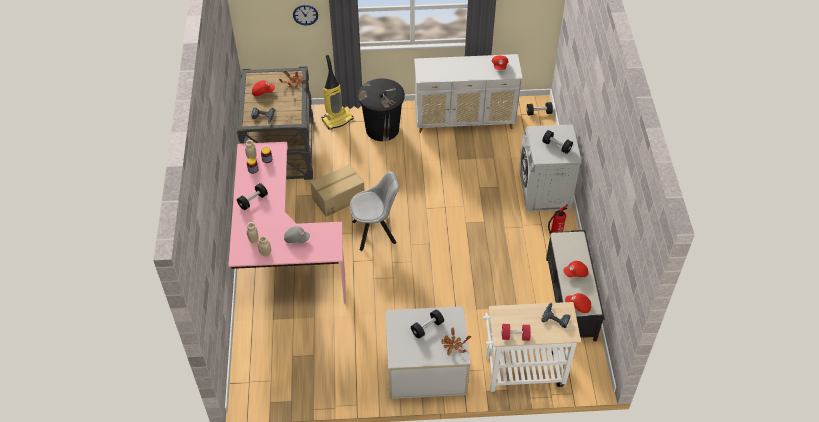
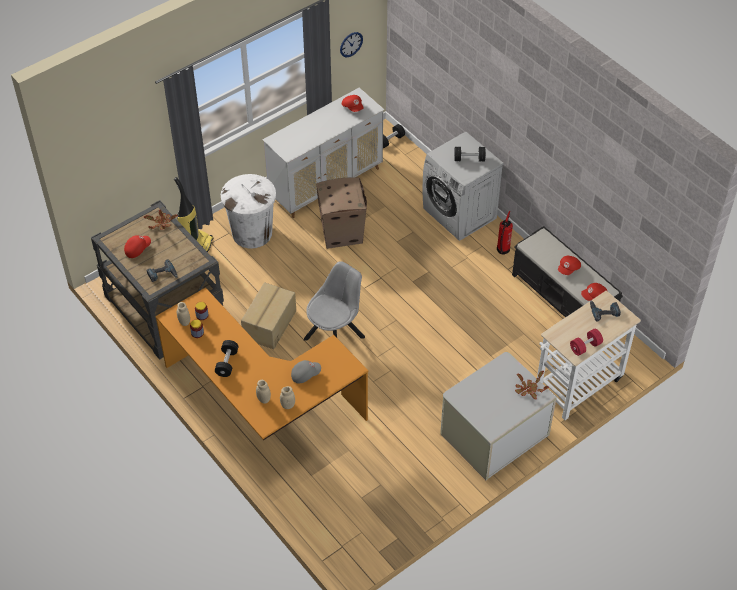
camera: 35 degrees left, 0 degrees up
pink desk [228,142,346,304] -> orange desk [155,288,368,440]
wall clock [293,5,318,26] -> wall clock moved to [340,32,363,57]
black trash can [358,78,405,141] -> white trash can [221,174,276,248]
black dumbbell [411,309,444,339] -> none
none -> cardboard box [316,177,367,249]

